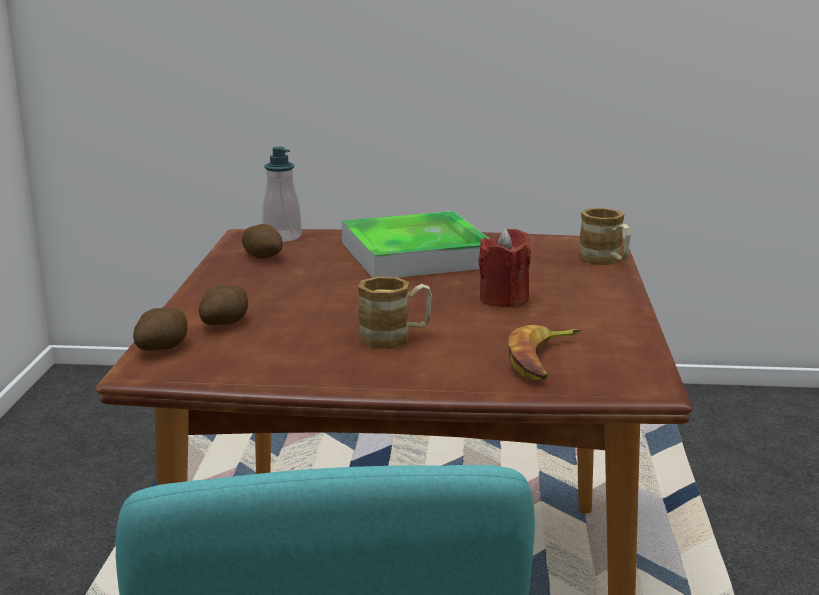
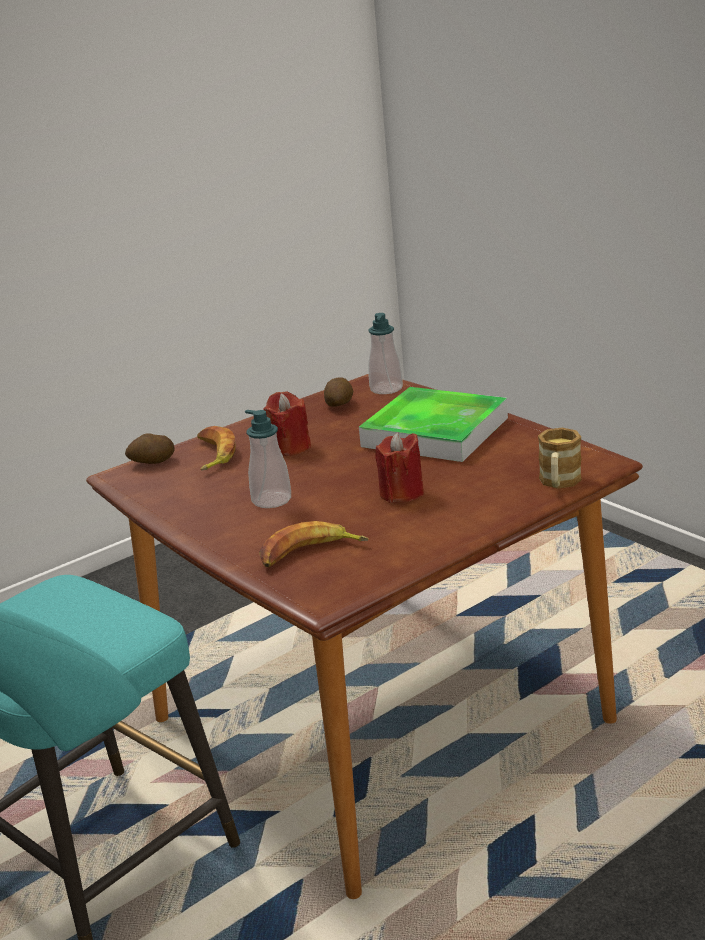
camera: 50 degrees right, 5 degrees up
potato [199,285,248,325] -> banana [197,426,236,471]
mug [358,276,432,349] -> soap dispenser [245,410,291,508]
none -> red candle [263,391,311,456]

